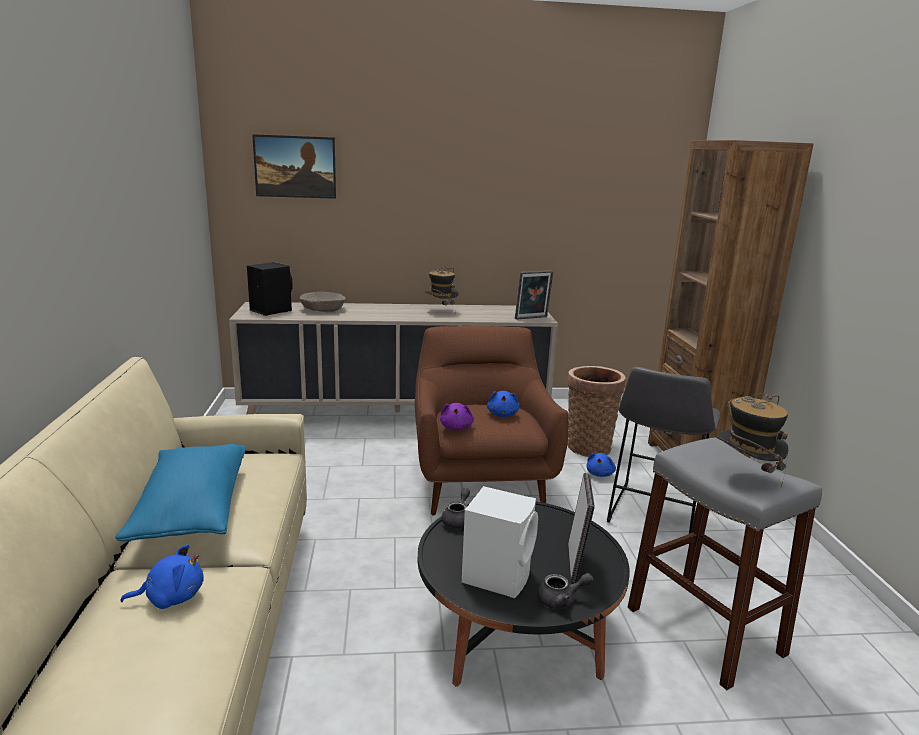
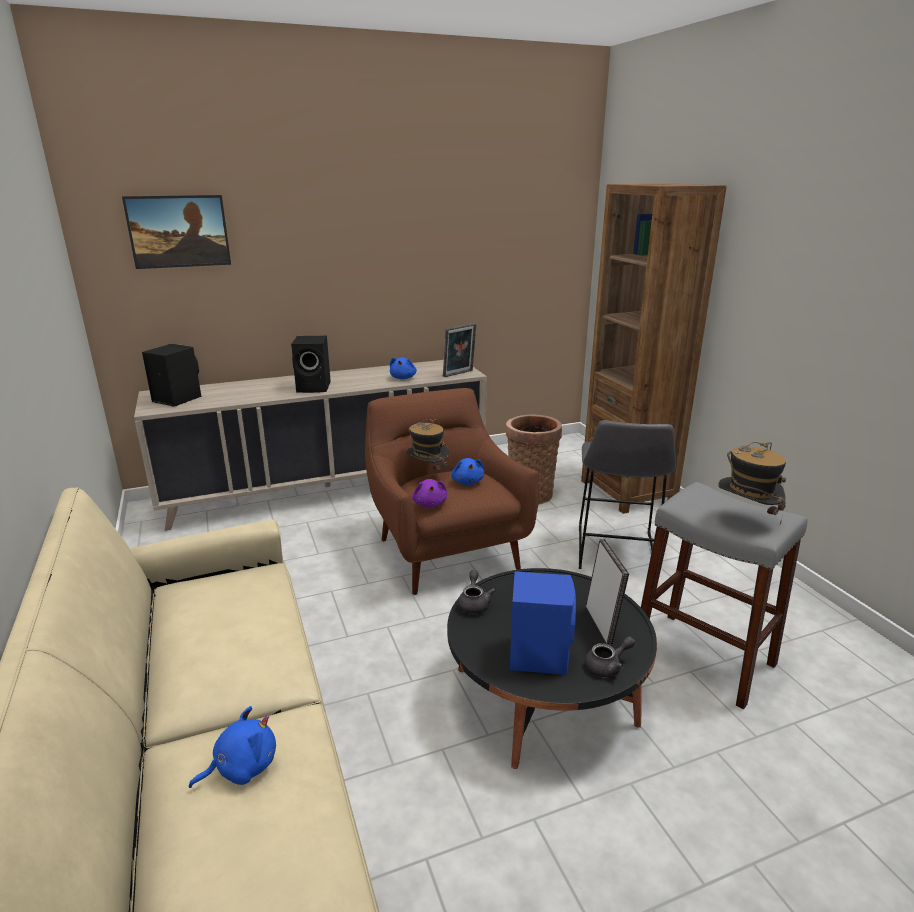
camera: 15 degrees left, 5 degrees up
blue pillow [115,444,246,541] -> none
beige bowl [299,292,346,312] -> none
hat [424,268,459,309] -> hat moved to [405,419,449,477]
white speaker [462,486,538,598] -> blue speaker [510,571,576,675]
blue plush toy [587,453,616,477] -> blue plush toy moved to [390,357,417,379]
none -> black speaker [291,336,331,393]

